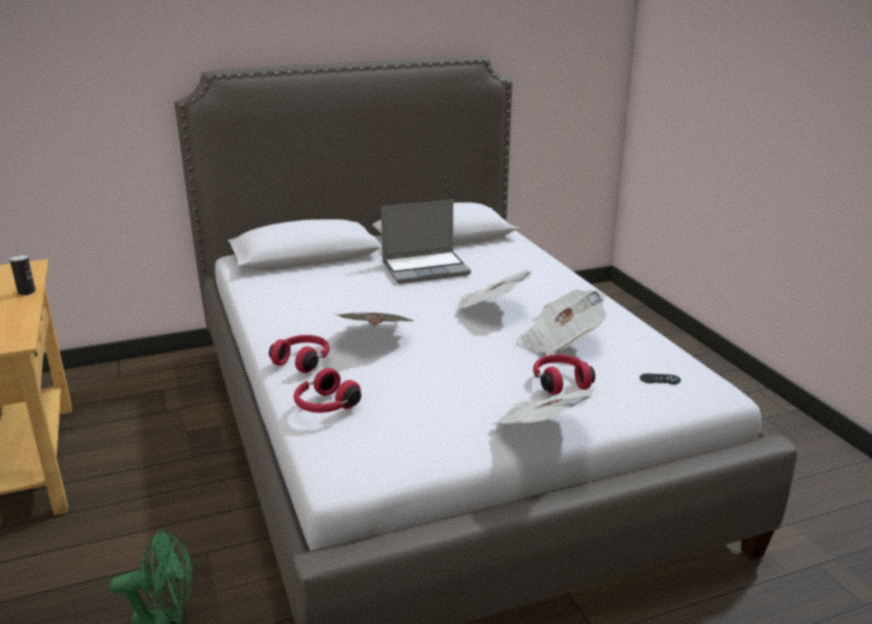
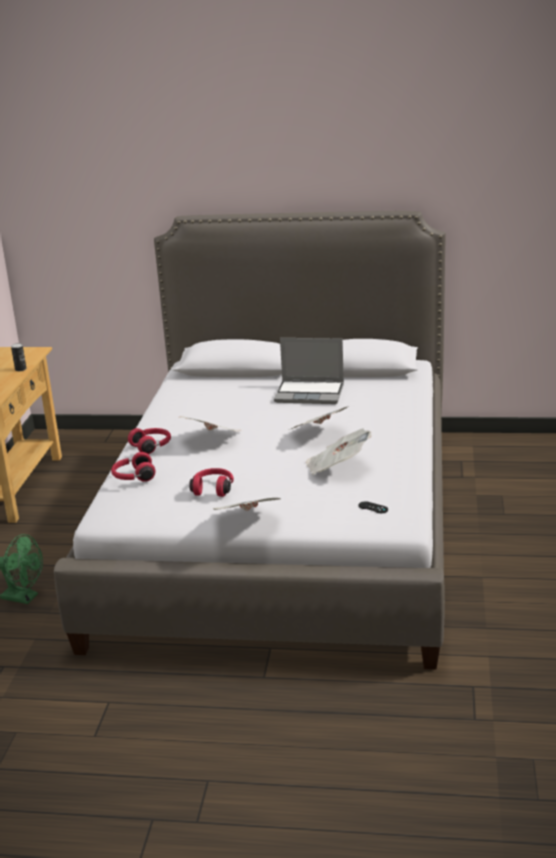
camera: 30 degrees right, 0 degrees up
red headphones [533,355,595,395] -> red headphones moved to [189,468,234,497]

